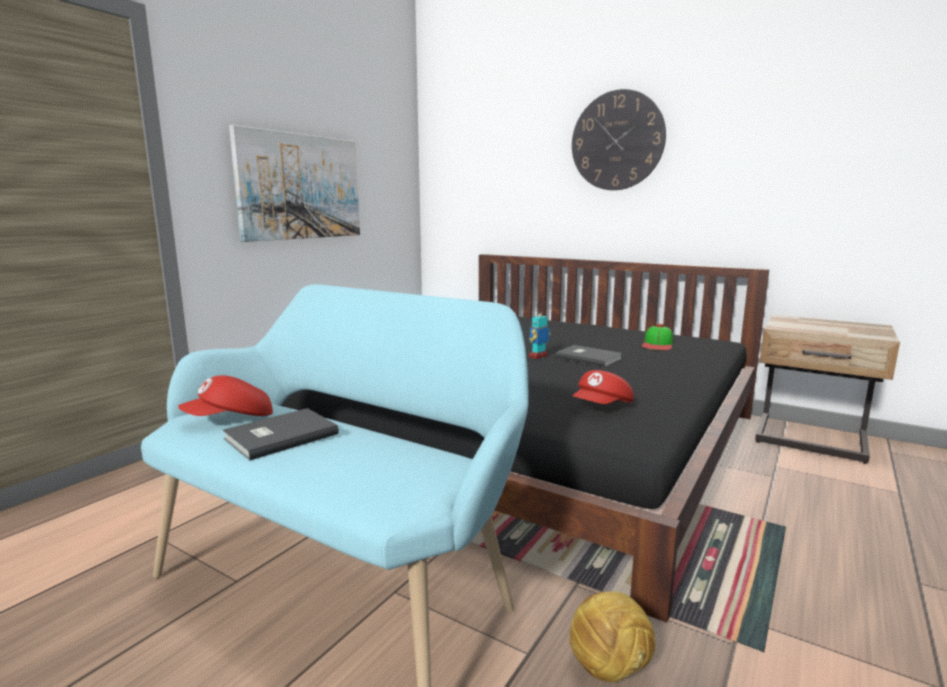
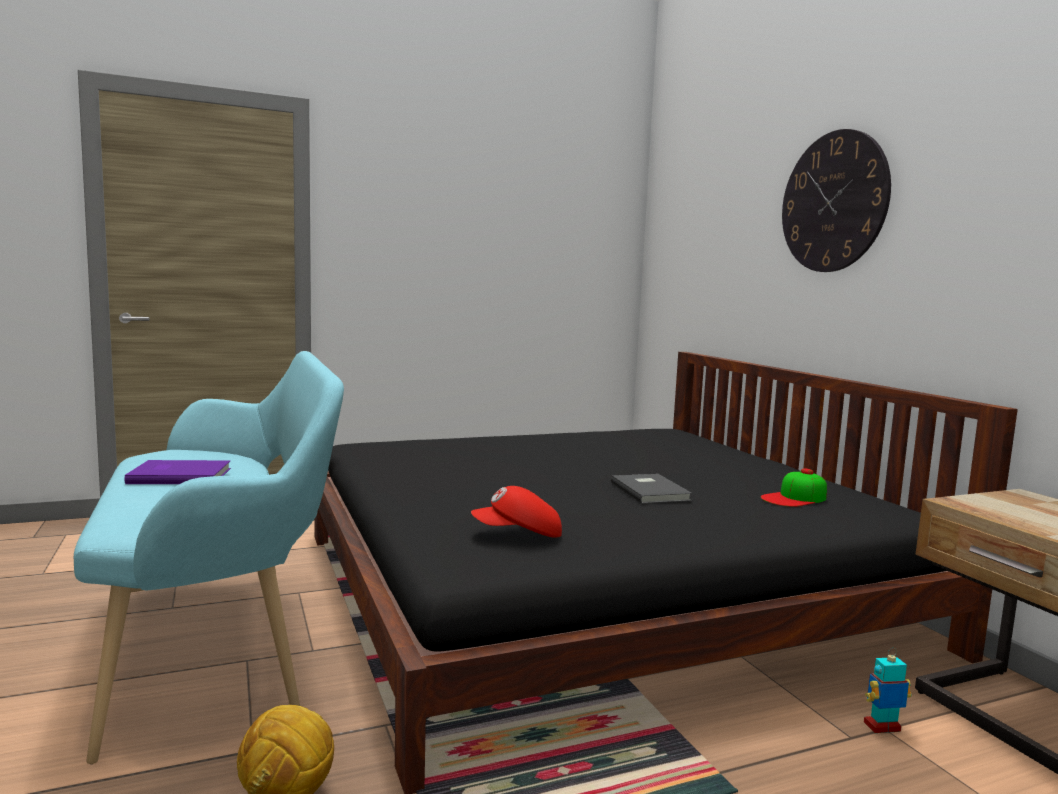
camera: 35 degrees right, 5 degrees down
red cap [178,375,273,416] -> none
grey book [223,408,339,461] -> purple book [124,460,231,484]
picture [229,125,360,242] -> none
toy robot [529,310,550,359] -> toy robot moved to [864,648,911,733]

